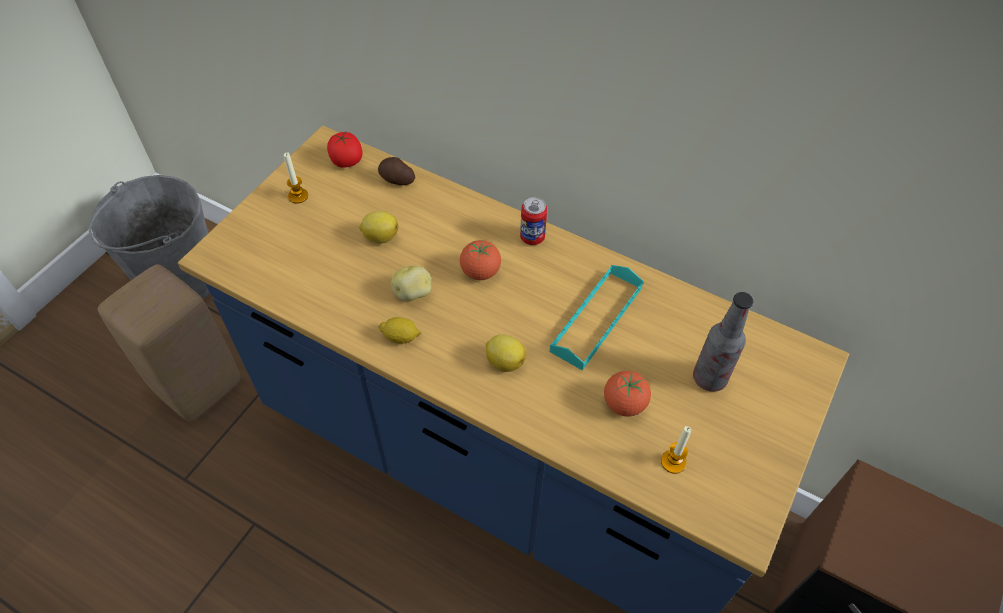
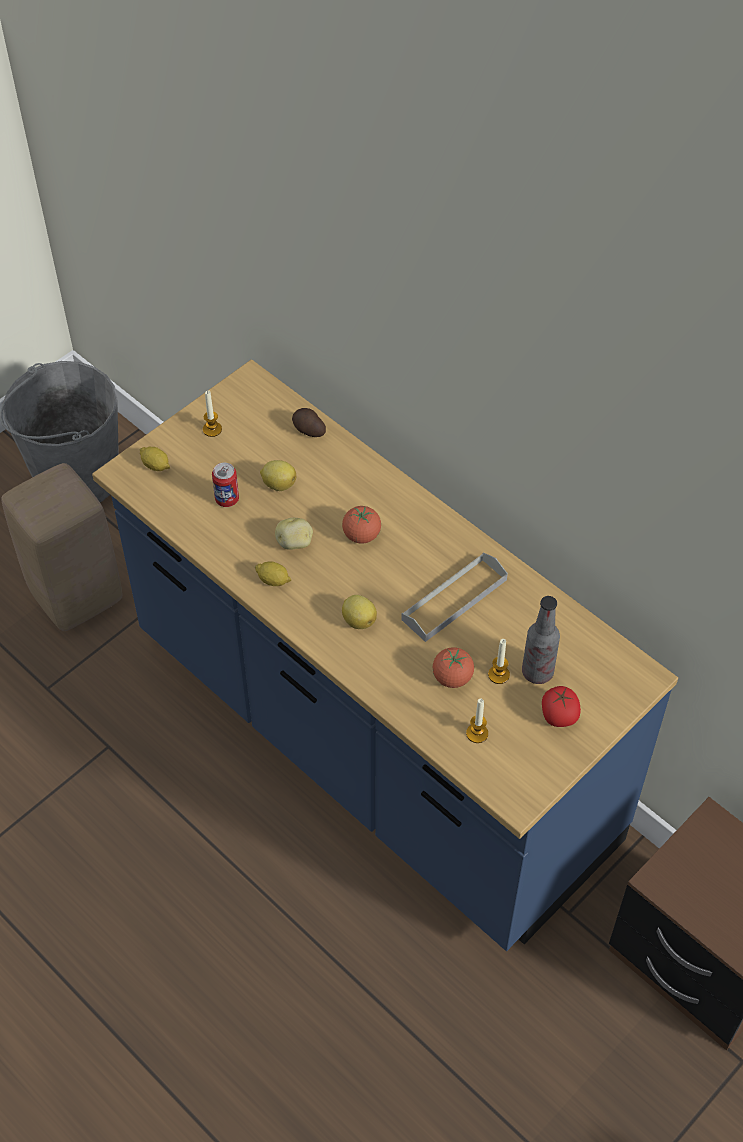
camera: 15 degrees right, 0 degrees up
tomato [327,132,363,167] -> tomato moved to [542,686,581,727]
can [520,197,547,245] -> can moved to [212,463,239,507]
turquoise tray [549,265,644,371] -> grey tray [401,552,508,642]
none -> lemon [140,447,170,471]
none -> candle [488,639,510,684]

